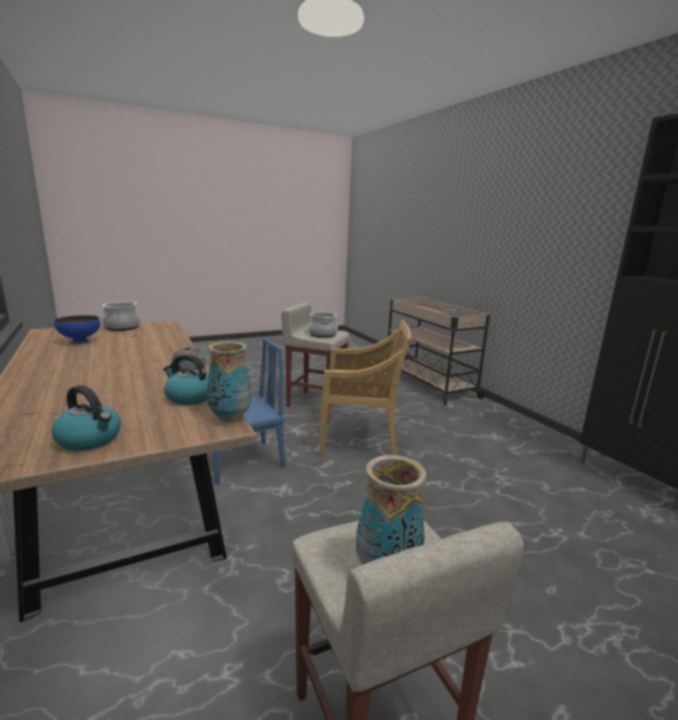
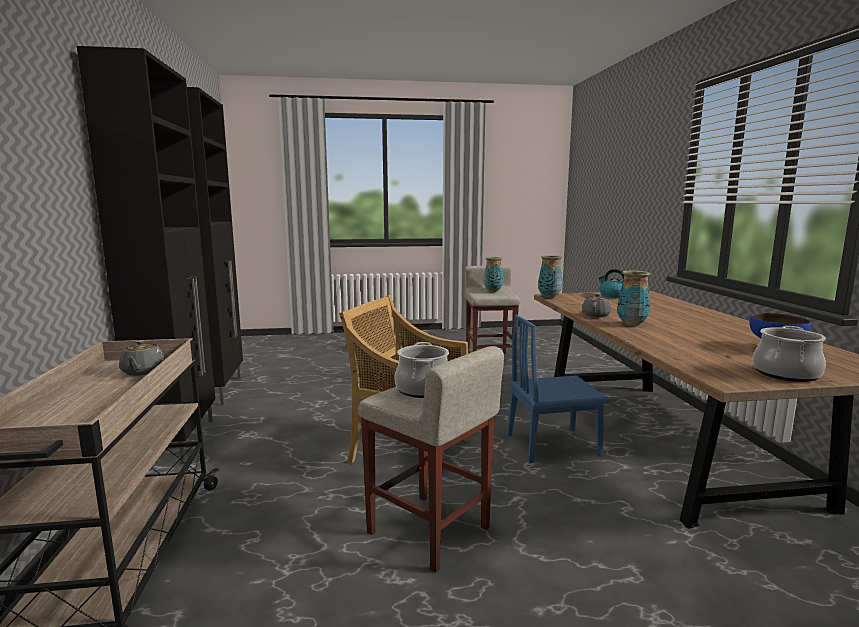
camera: 160 degrees left, 5 degrees down
kettle [163,354,209,405] -> none
none -> black cabinet [77,46,215,464]
none -> vase [617,271,650,326]

